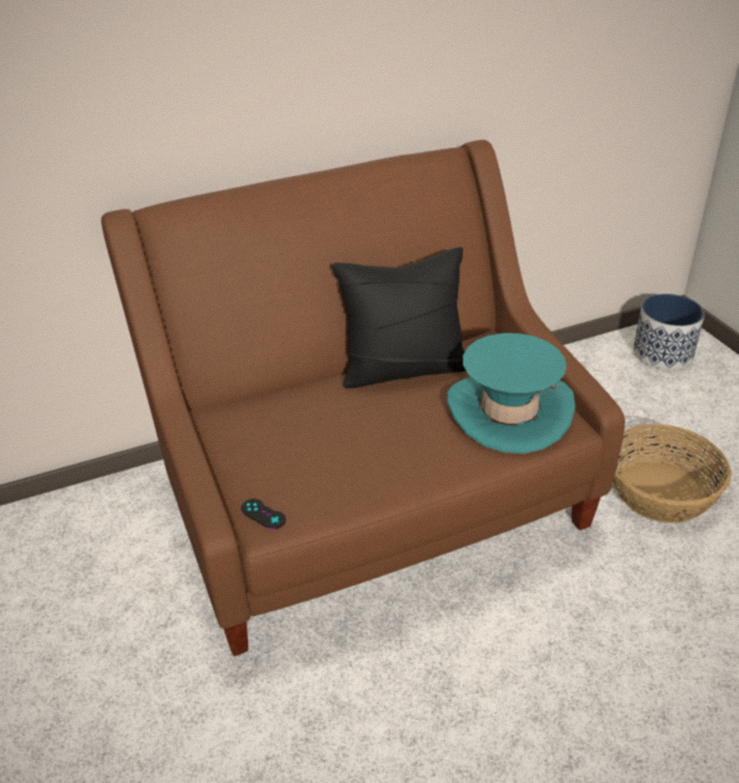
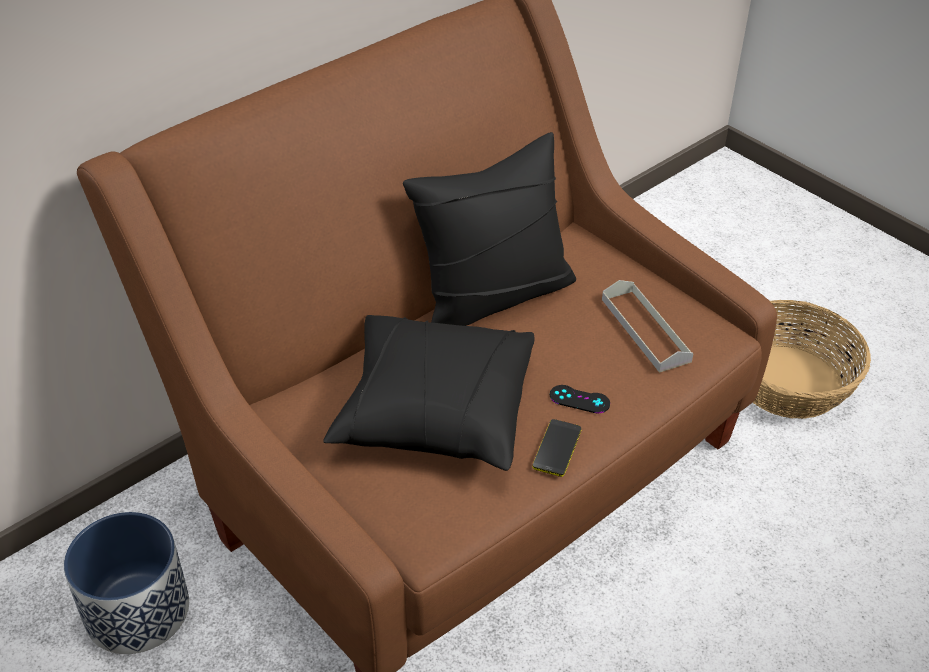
camera: 20 degrees left, 5 degrees up
black game controller [241,499,286,529] -> black game controller moved to [550,385,610,414]
turquoise hat [447,333,575,454] -> grey tray [602,280,694,373]
planter [633,294,705,370] -> planter moved to [64,512,189,654]
none -> black pillow [323,315,534,471]
none -> phone [532,419,582,477]

